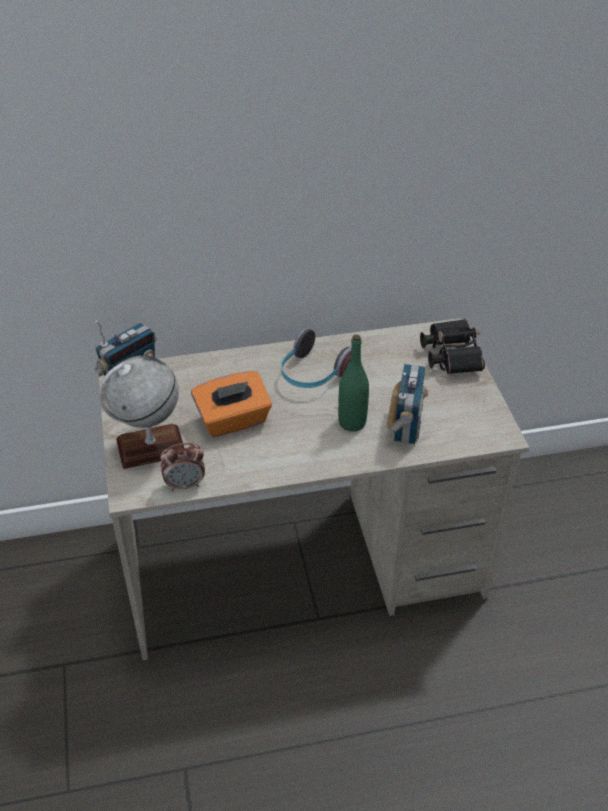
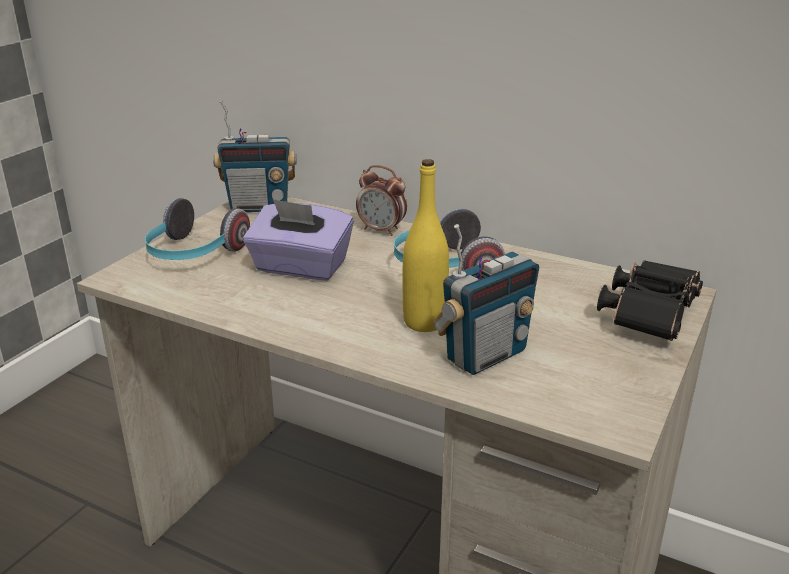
camera: 40 degrees right, 15 degrees down
globe [99,356,184,469] -> headphones [145,198,250,260]
alarm clock [160,443,205,491] -> alarm clock moved to [356,165,407,236]
orange tissue box [191,371,272,437] -> purple tissue box [243,199,354,281]
green bottle [338,334,369,431] -> yellow bottle [403,159,449,332]

